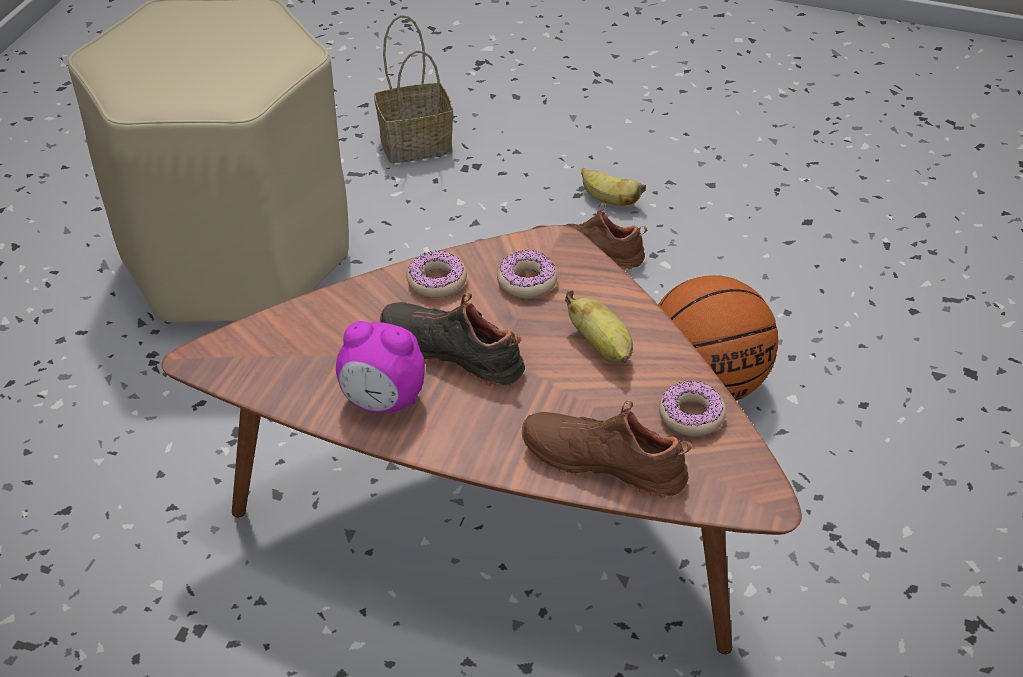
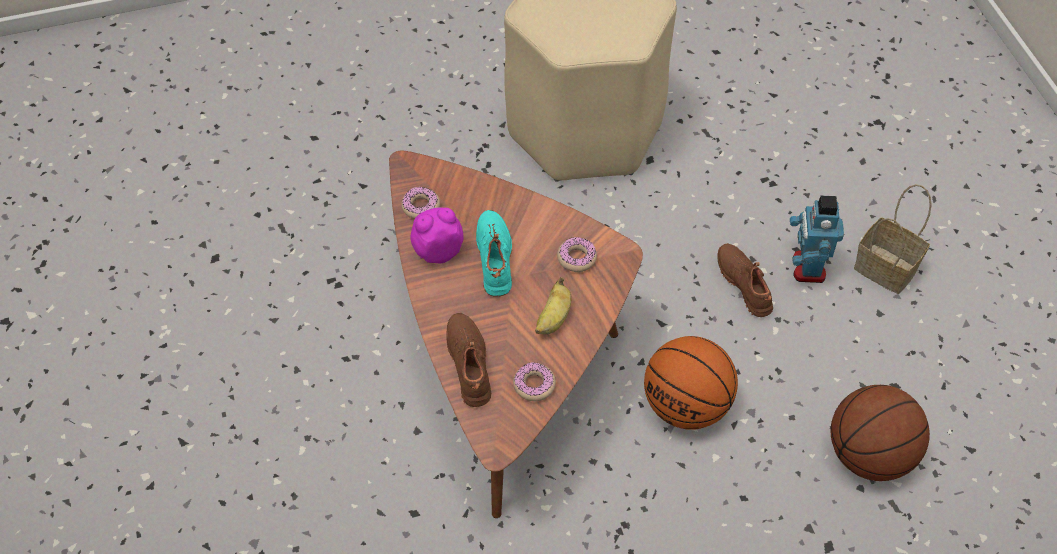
camera: 55 degrees right, 10 degrees up
alarm clock [336,321,425,413] -> alarm clock turned 90 degrees clockwise [411,207,464,263]
basket [374,15,453,163] -> basket moved to [854,184,932,294]
black shoe [380,292,525,387] -> turquoise shoe [476,210,512,297]
donut [406,250,467,298] -> donut moved to [401,187,440,219]
banana [581,168,646,206] -> toy robot [790,196,844,283]
none -> basketball [831,385,930,481]

